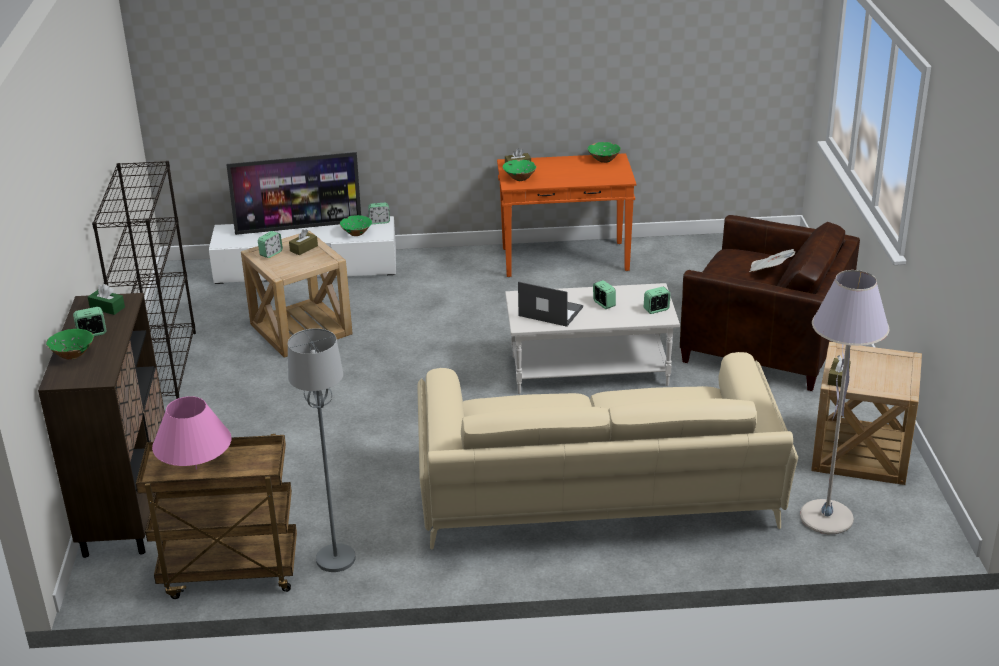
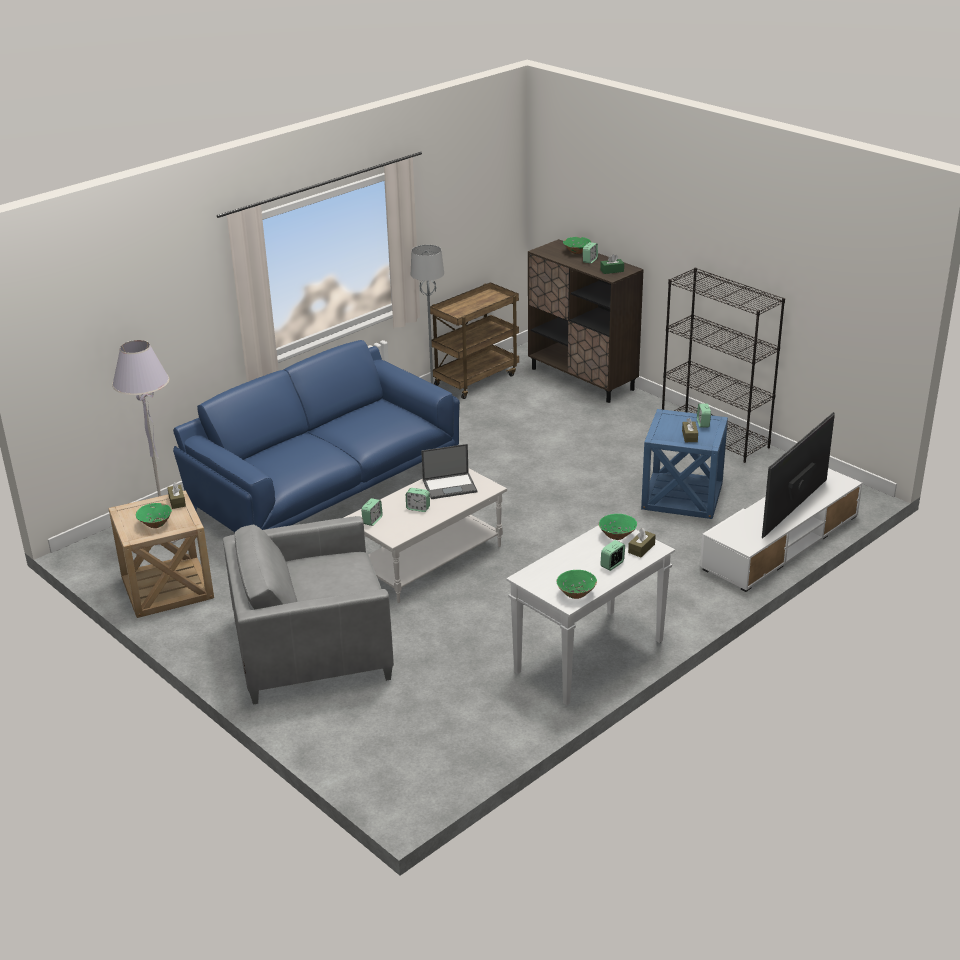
camera: 140 degrees right, 0 degrees up
pink table lamp [152,396,232,470] -> none
beige side table [241,231,353,358] -> blue side table [641,409,728,519]
green bowl [340,215,372,236] -> green bowl moved to [136,503,172,528]
alarm clock [368,203,390,224] -> alarm clock moved to [600,540,625,571]
beige sofa [417,352,798,549] -> blue sofa [173,340,460,532]
orange console table [497,153,636,277] -> white console table [506,525,675,706]
brown armchair [680,215,860,391] -> grey armchair [223,516,394,705]
newspaper [749,249,795,272] -> none

